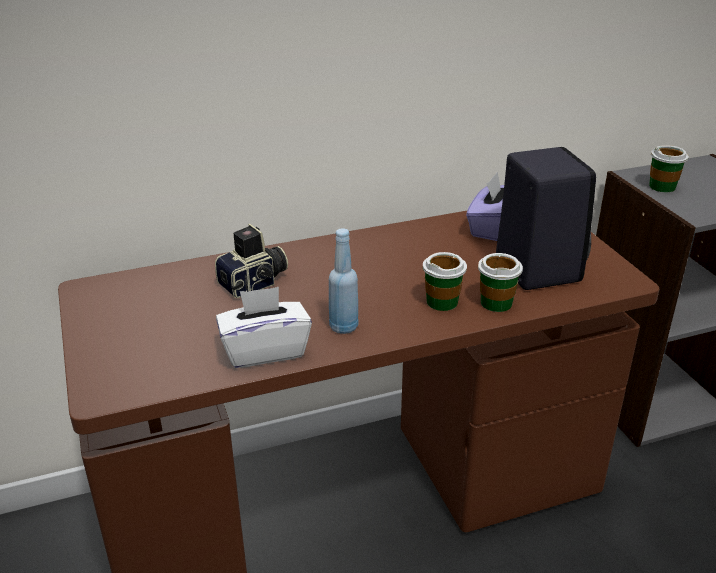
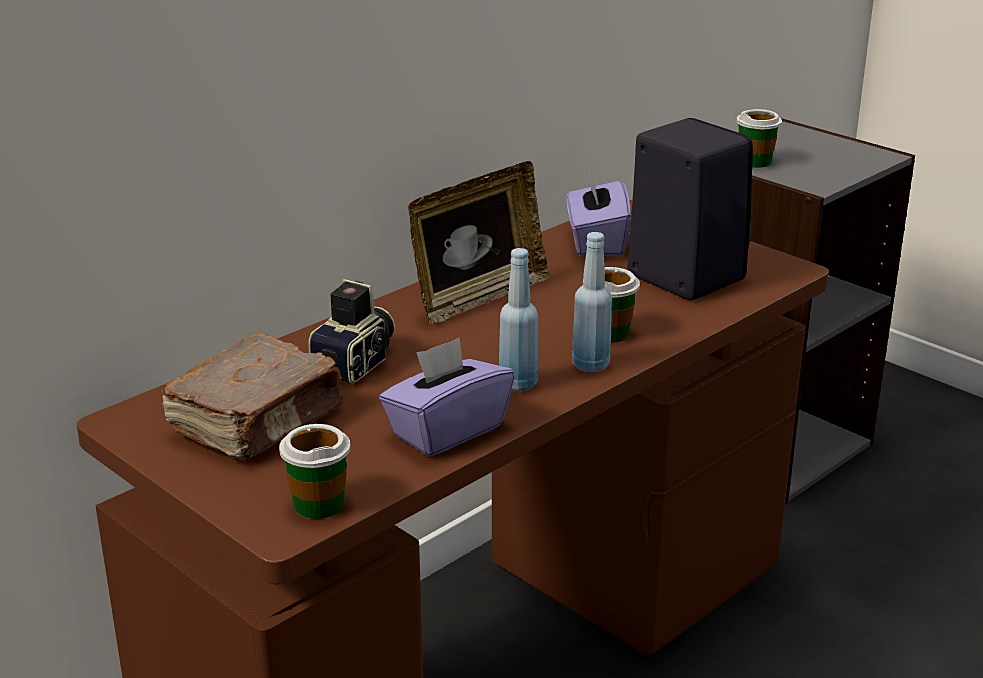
camera: 25 degrees left, 5 degrees down
white tissue box [216,287,312,368] -> purple tissue box [379,338,514,457]
cup [478,253,523,312] -> cup moved to [279,424,351,519]
none -> brown book [161,333,343,459]
none -> picture frame [408,161,550,324]
none -> blue bottle [572,232,612,372]

